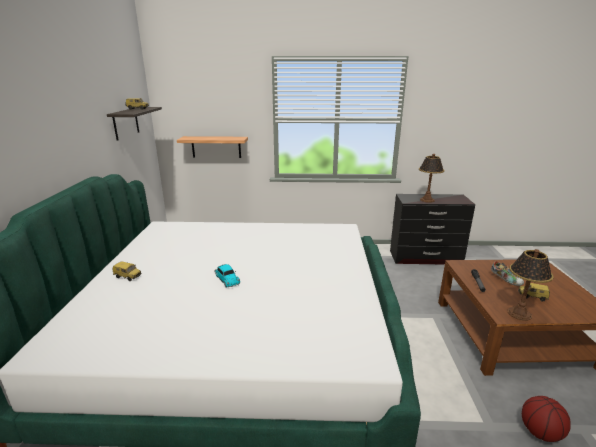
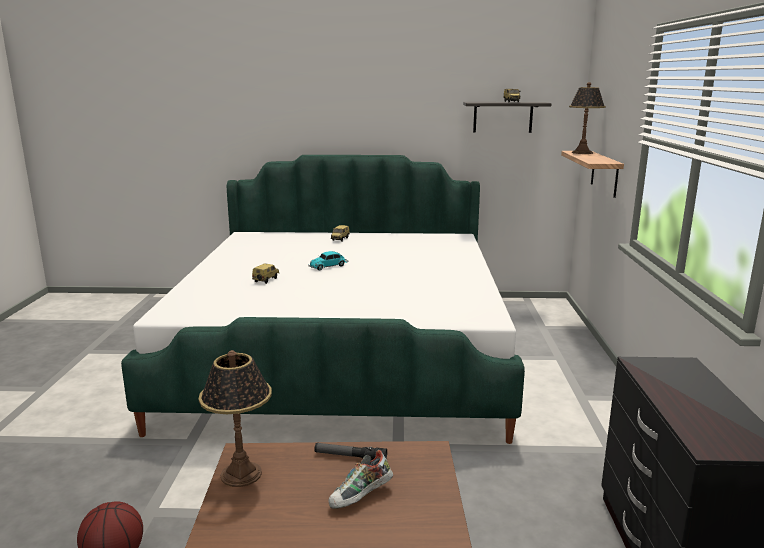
camera: 90 degrees right, 5 degrees down
table lamp [419,154,444,203] -> table lamp moved to [569,82,606,154]
toy car [518,283,550,301] -> toy car moved to [252,263,280,284]

